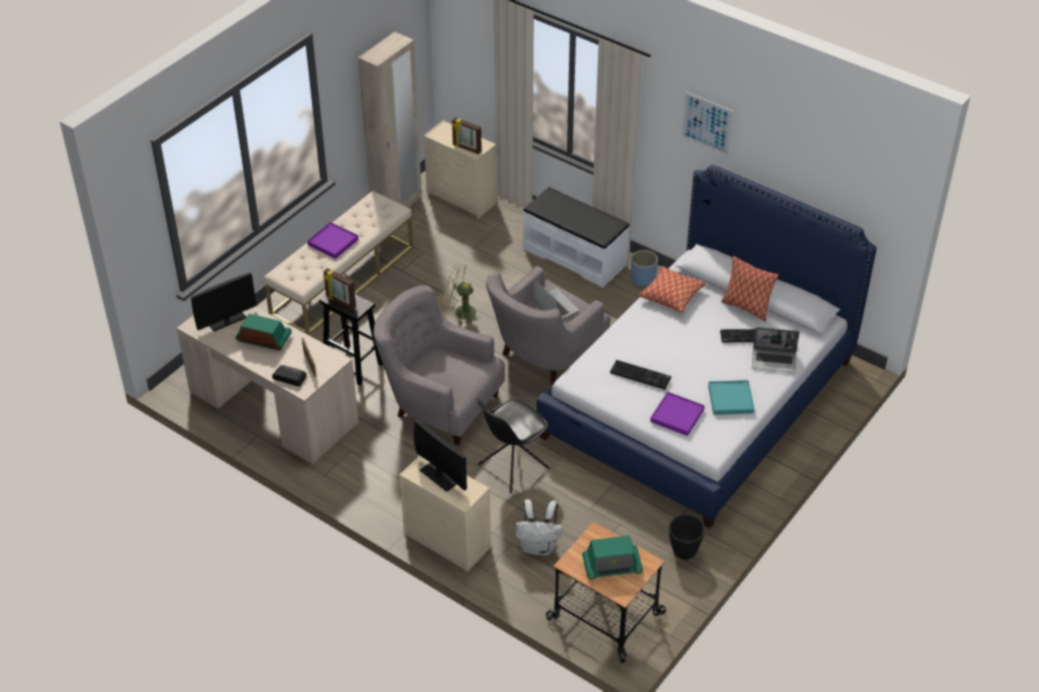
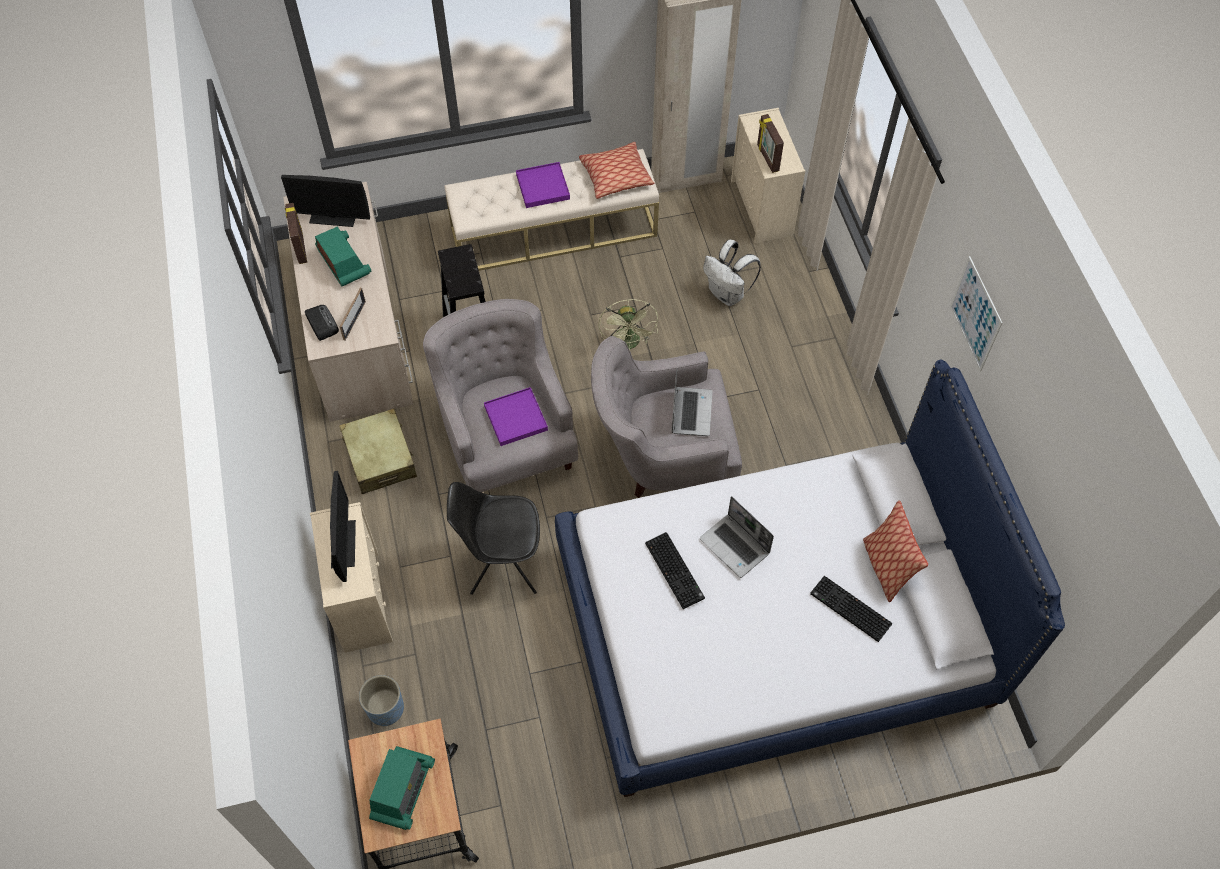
camera: 40 degrees right, 15 degrees up
picture frame [323,268,356,310] -> picture frame moved to [285,203,307,264]
green fan [444,264,481,324] -> green fan turned 150 degrees counterclockwise [598,299,658,350]
white backpack [516,499,562,555] -> white backpack moved to [703,240,761,306]
white bench [523,187,630,288] -> none
radio [582,536,643,580] -> radio turned 105 degrees counterclockwise [369,746,435,830]
blue planter [631,250,658,287] -> blue planter moved to [359,675,404,726]
pillow [639,266,706,313] -> pillow moved to [579,142,654,199]
purple tray [650,392,705,436] -> purple tray moved to [484,387,548,446]
black planter [669,514,705,560] -> none
turquoise tray [708,380,754,415] -> none
laptop [752,327,799,373] -> laptop moved to [700,496,774,578]
none -> beige suitcase [339,408,417,494]

